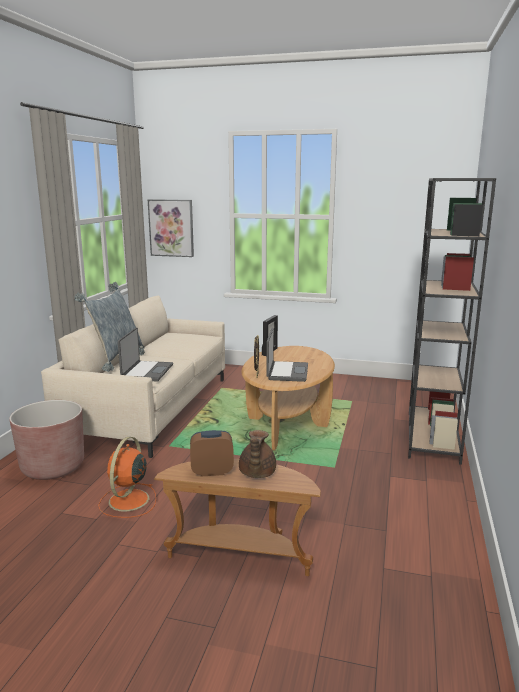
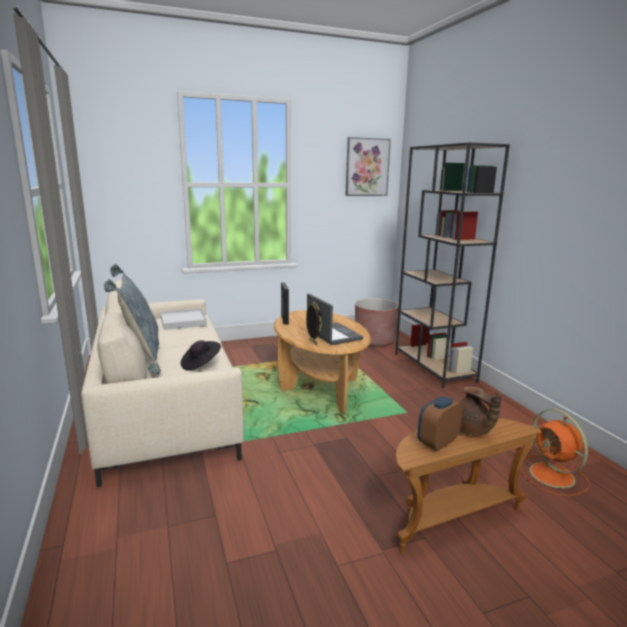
camera: 35 degrees left, 0 degrees up
brown planter [9,400,84,480] -> brown planter moved to [355,298,399,347]
orange fan [98,437,156,518] -> orange fan moved to [520,409,590,496]
laptop [118,327,173,381] -> black hat [181,340,221,370]
picture [148,199,194,257] -> picture moved to [345,137,391,196]
none -> white tray [161,309,207,330]

